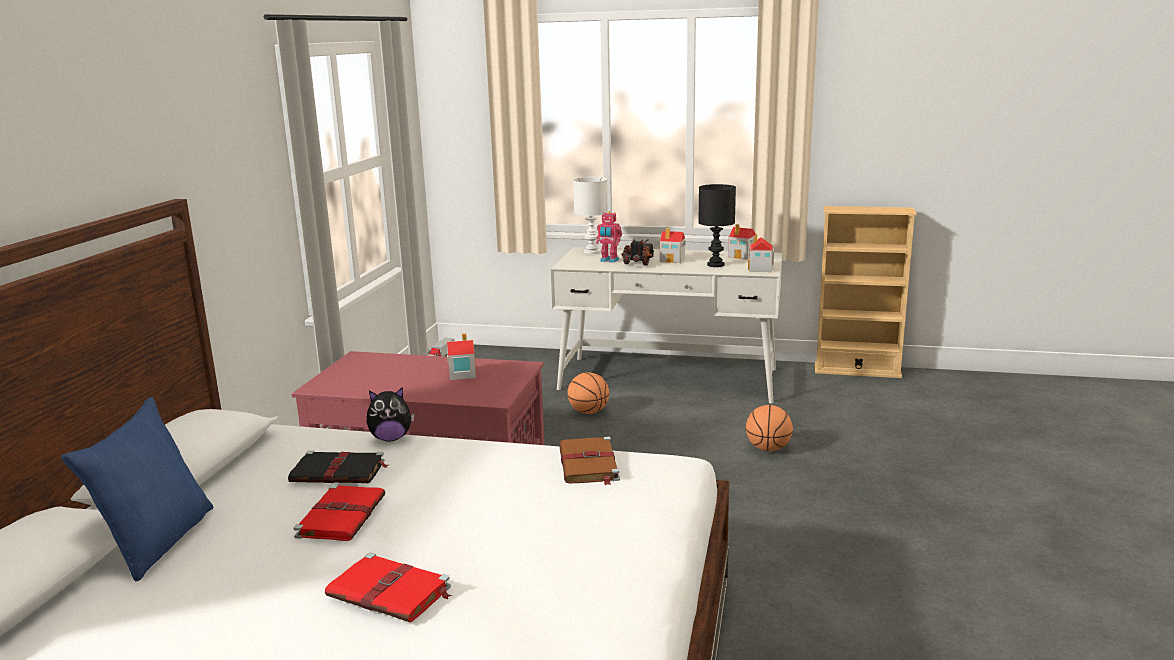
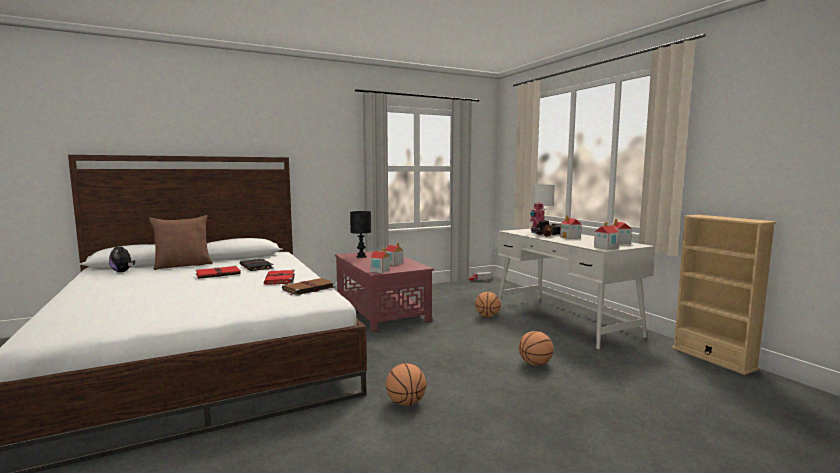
camera: 50 degrees right, 10 degrees down
blue pillow [61,397,213,581] -> brown pillow [149,215,213,270]
red book [325,553,453,622] -> red book moved to [263,270,295,285]
plush toy [367,387,415,441] -> plush toy moved to [109,244,135,272]
black table lamp [698,184,736,267] -> black table lamp moved to [350,211,371,258]
none -> toy house [370,248,390,273]
none -> basketball [386,363,426,406]

